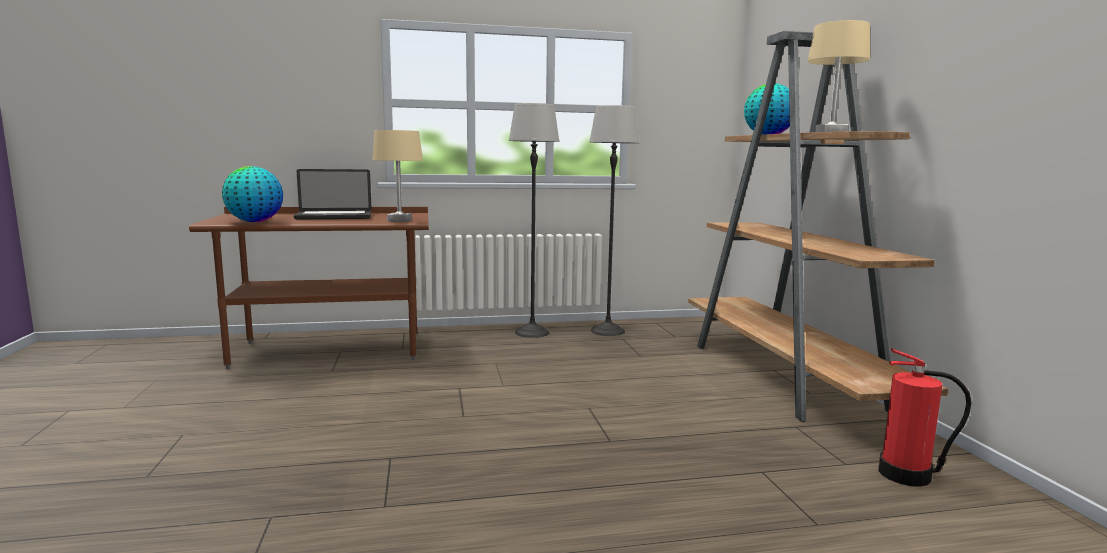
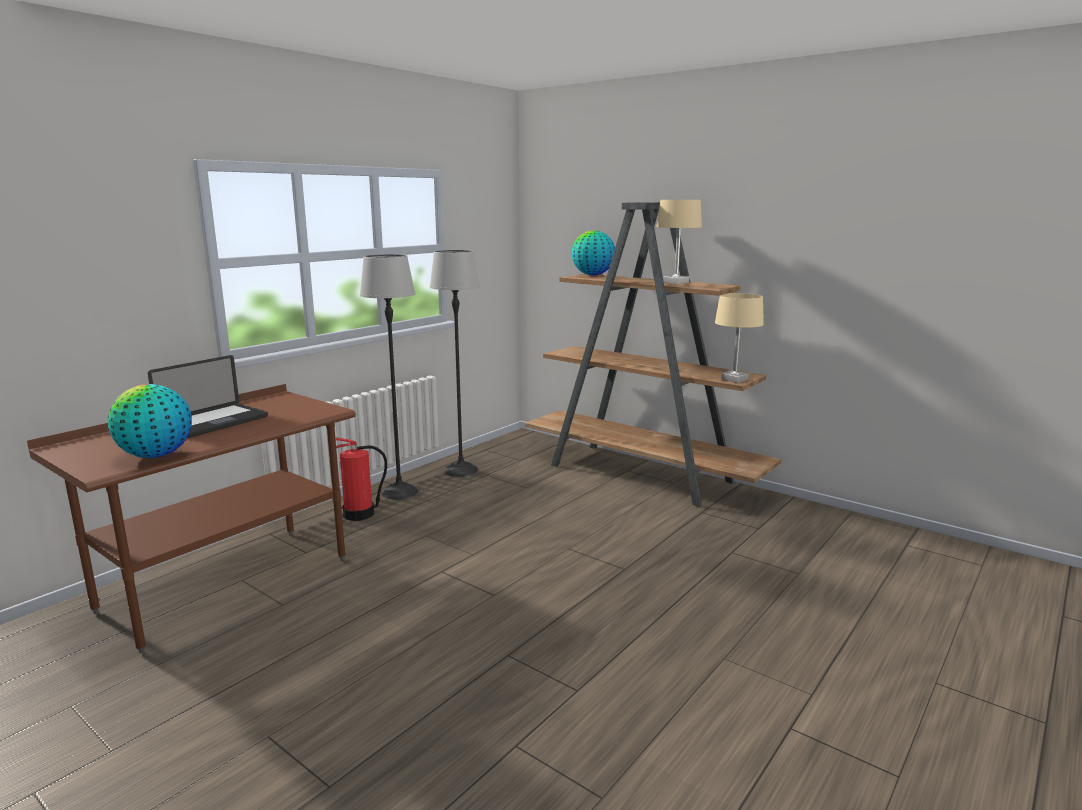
camera: 40 degrees left, 5 degrees up
beige table lamp [372,130,423,222] -> beige table lamp moved to [715,293,764,383]
fire extinguisher [879,348,971,487] -> fire extinguisher moved to [335,437,387,521]

